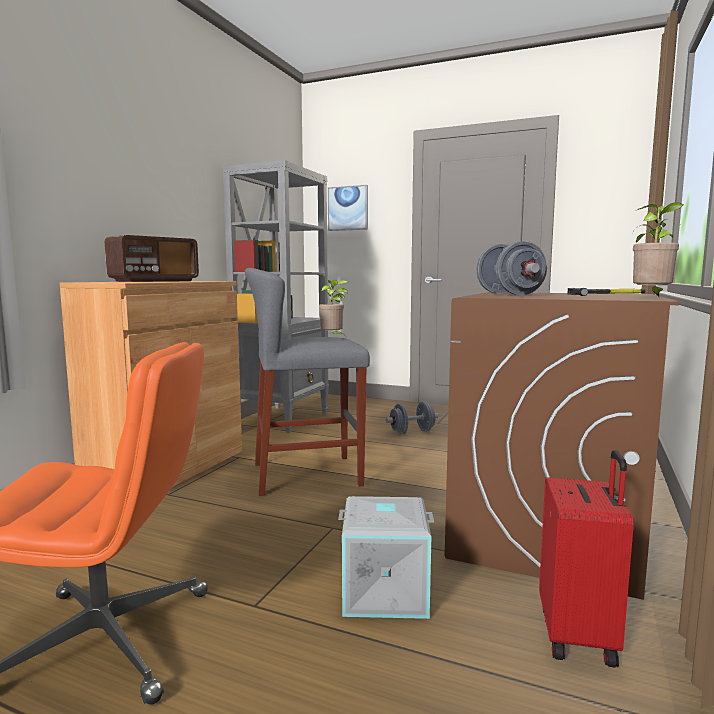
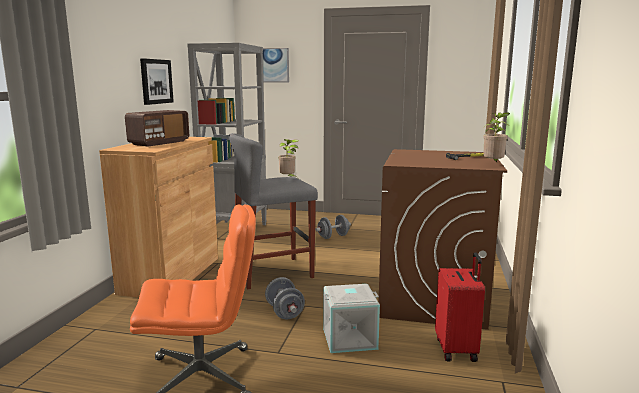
camera: 10 degrees left, 5 degrees up
grey dumbbell [476,241,547,295] -> grey dumbbell moved to [265,277,305,320]
none -> picture [140,58,174,105]

